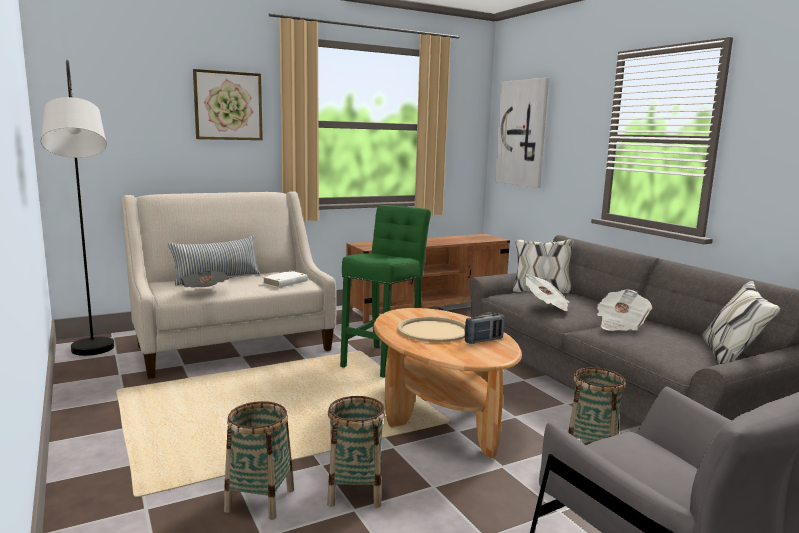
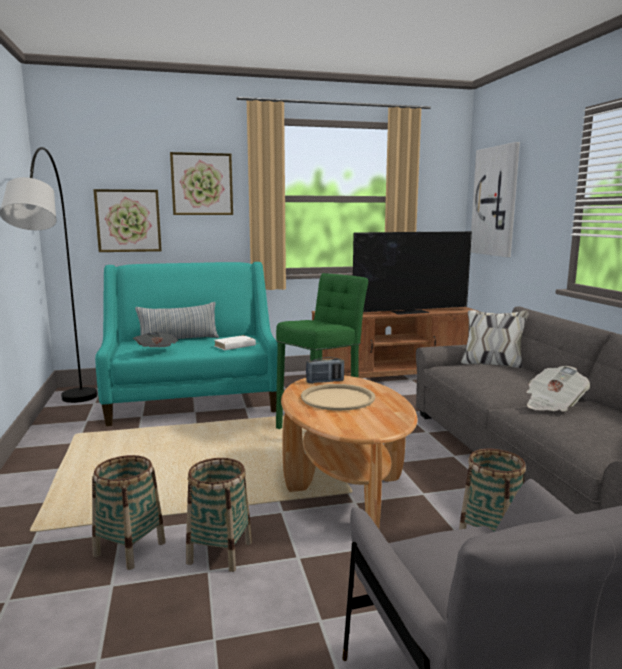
camera: 15 degrees right, 0 degrees up
beige sofa [121,191,337,379] -> turquoise sofa [95,262,278,426]
radio [465,313,505,344] -> radio moved to [306,357,344,383]
newspaper [525,274,569,311] -> none
none -> picture [93,189,162,252]
none -> television [353,231,472,315]

